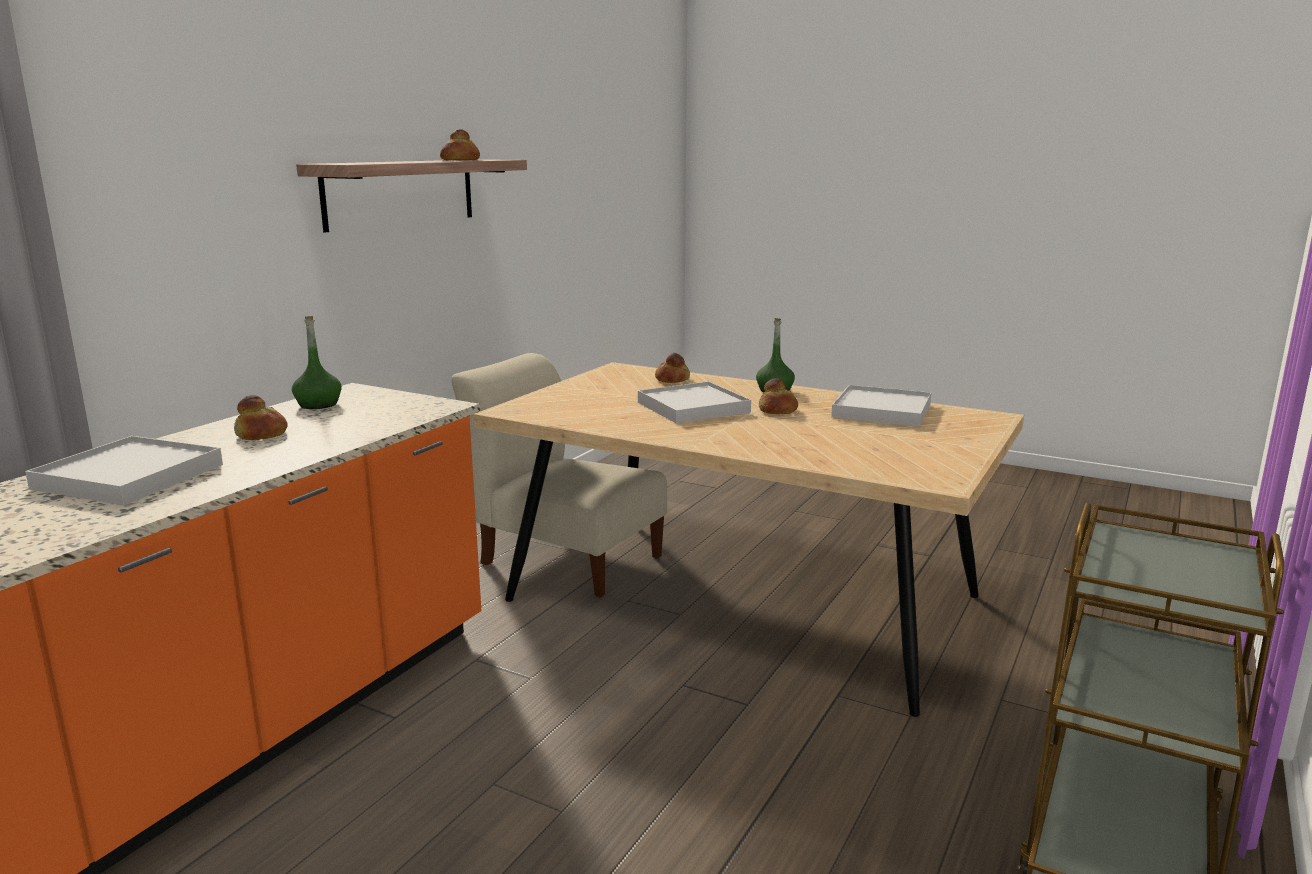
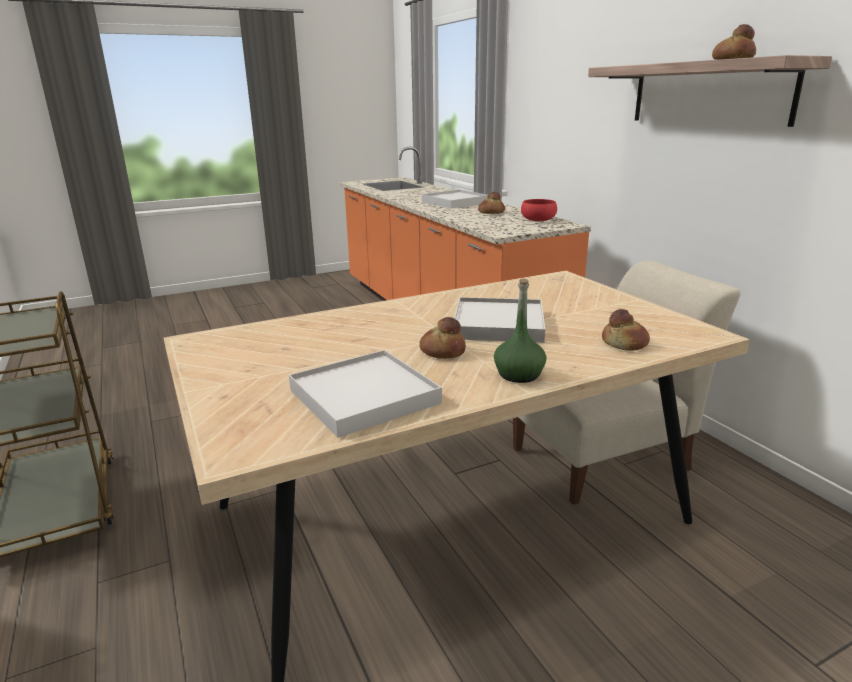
camera: 125 degrees right, 5 degrees up
green bottle [292,316,342,409] -> red bowl [521,199,557,221]

